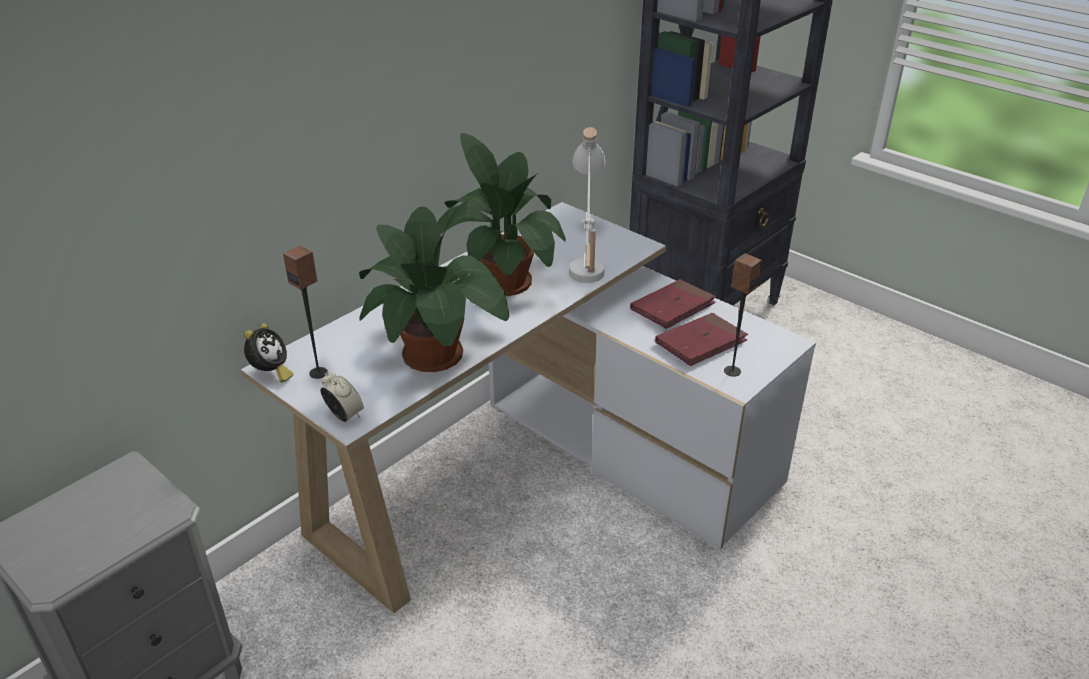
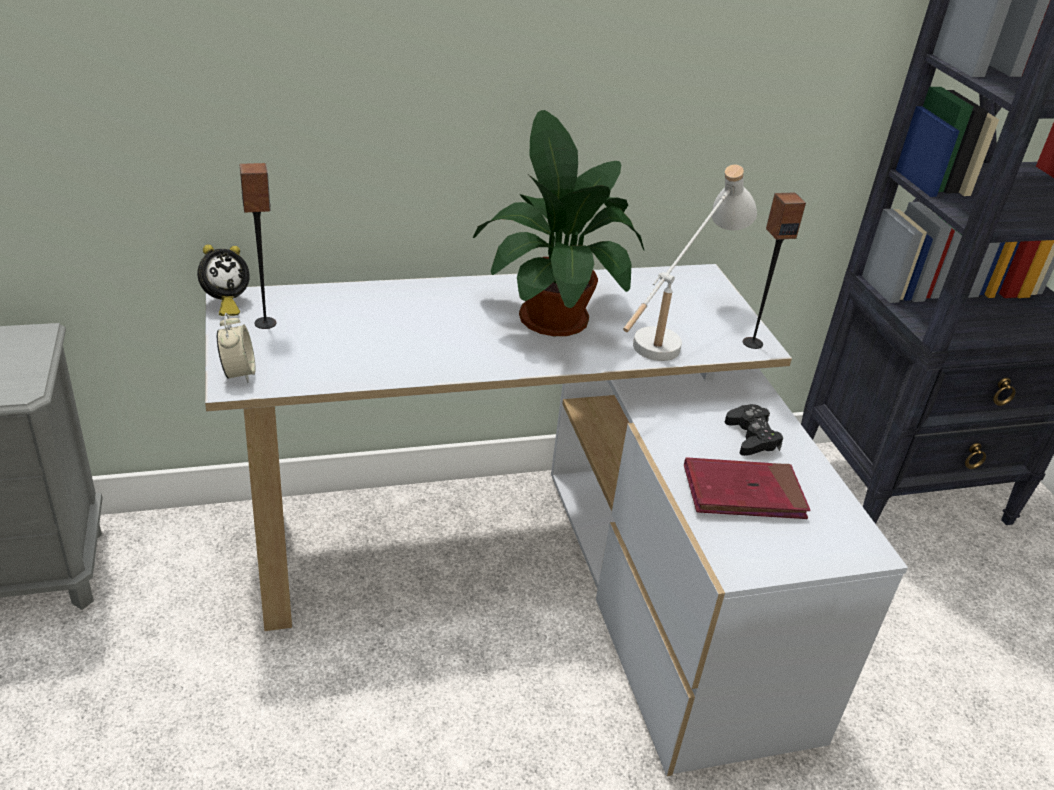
camera: 30 degrees right, 0 degrees up
potted plant [359,200,510,372] -> none
red book [630,279,716,329] -> black game controller [725,404,783,456]
speaker [724,253,762,377] -> speaker moved to [743,192,806,349]

